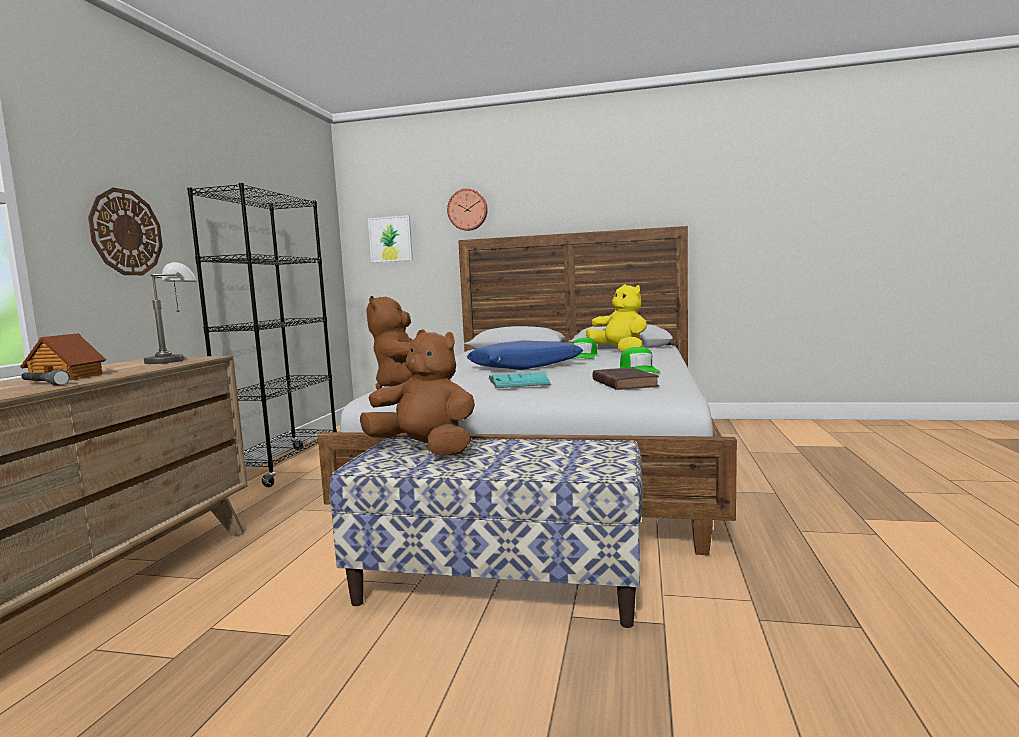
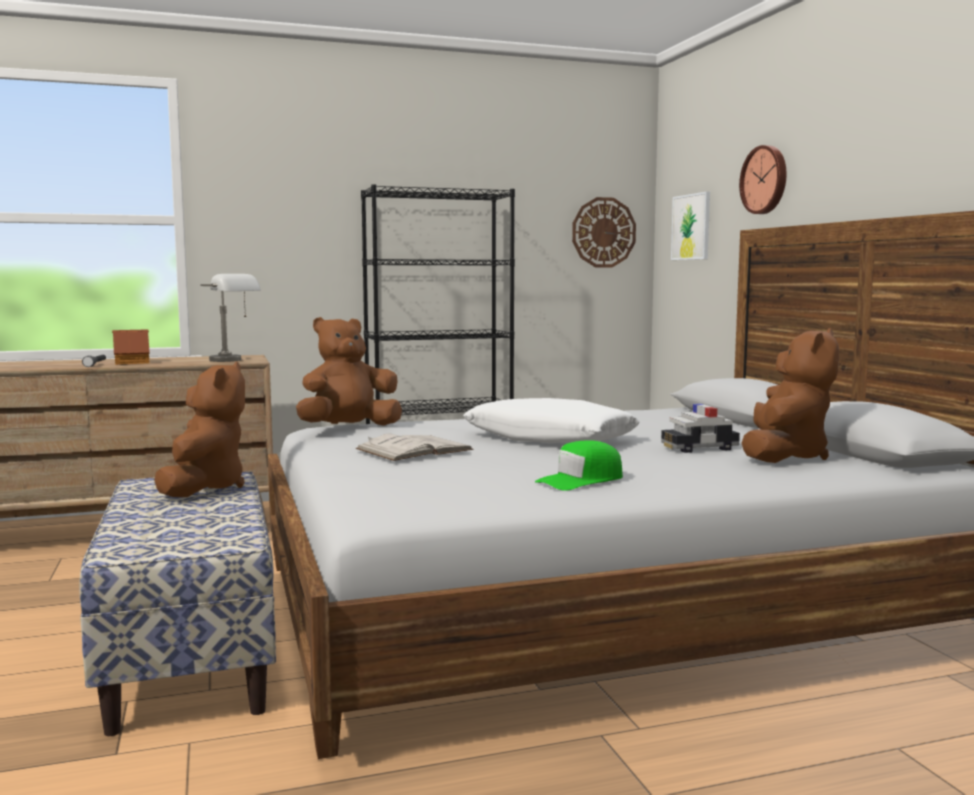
camera: 60 degrees right, 0 degrees up
wall clock [88,188,163,275] -> wall clock moved to [572,197,636,268]
blue pillow [467,340,583,370] -> white pillow [463,398,640,443]
turquoise book [489,372,551,388] -> white book [356,433,473,461]
green cap [572,337,598,359] -> toy car [661,404,740,453]
yellow plush toy [586,284,647,351] -> brown plush toy [742,328,839,463]
brown book [592,367,659,390] -> none

